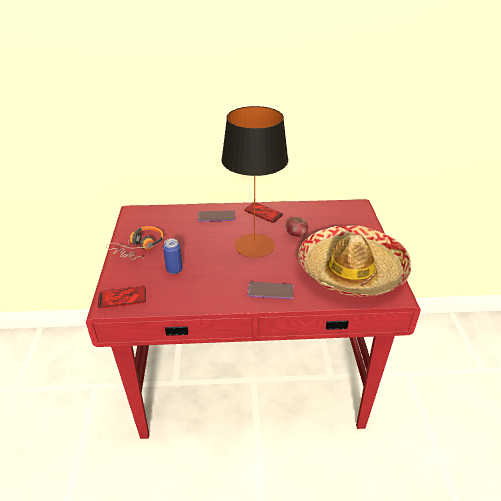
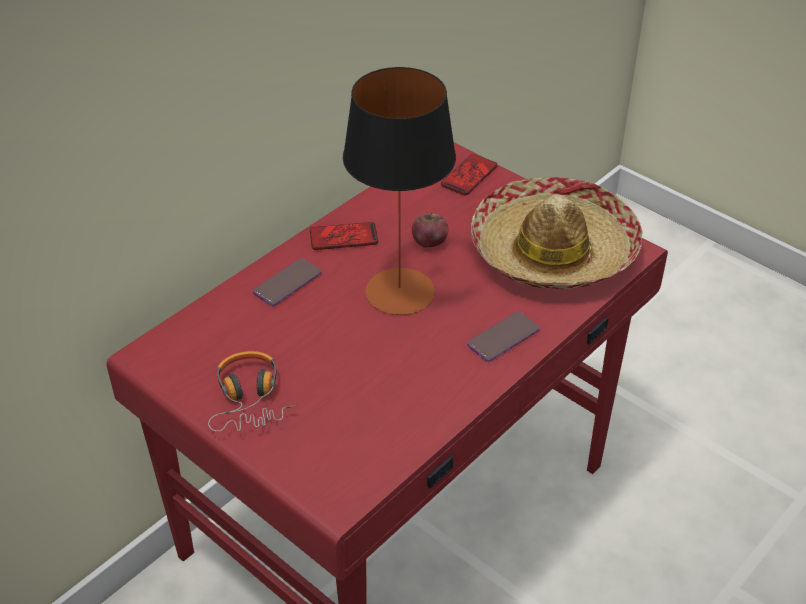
camera: 45 degrees left, 5 degrees up
phone [98,286,146,309] -> phone moved to [441,154,497,195]
can [163,239,183,274] -> none

